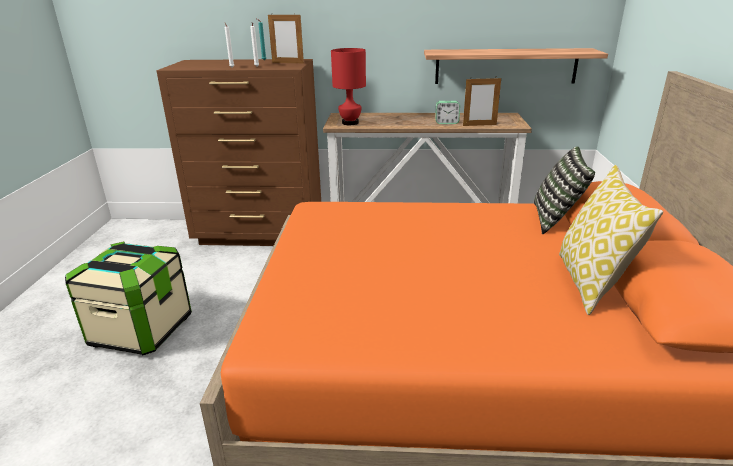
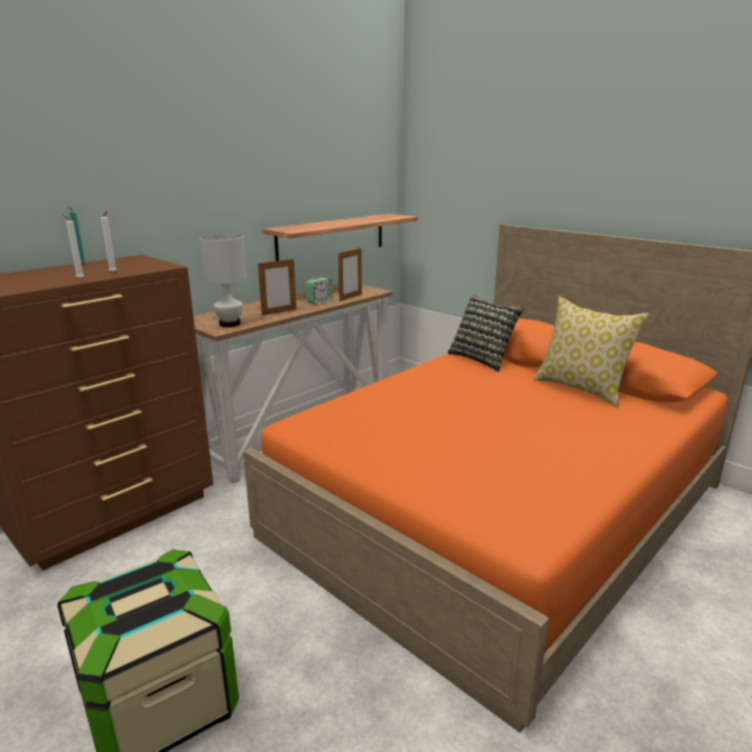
camera: 50 degrees left, 5 degrees down
picture frame [268,14,304,63] -> picture frame moved to [258,258,296,316]
red table lamp [331,48,366,125] -> white table lamp [199,234,247,327]

